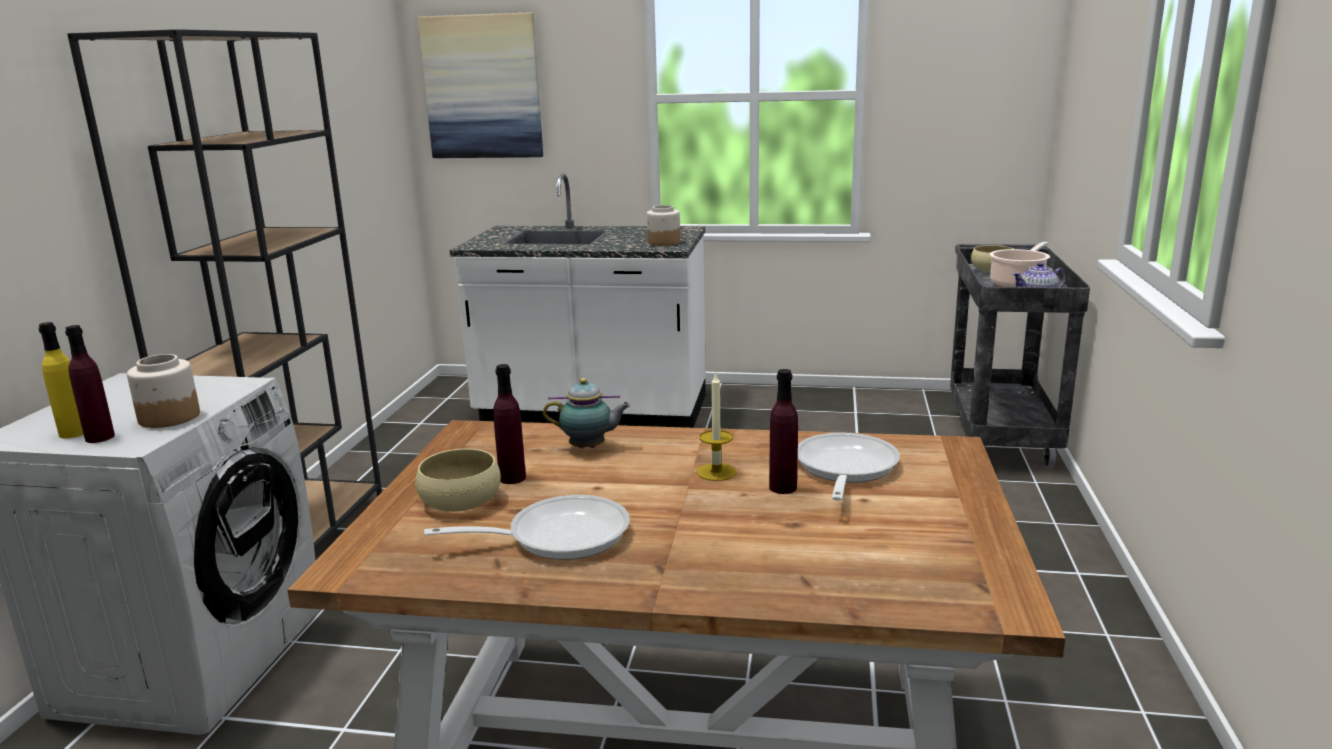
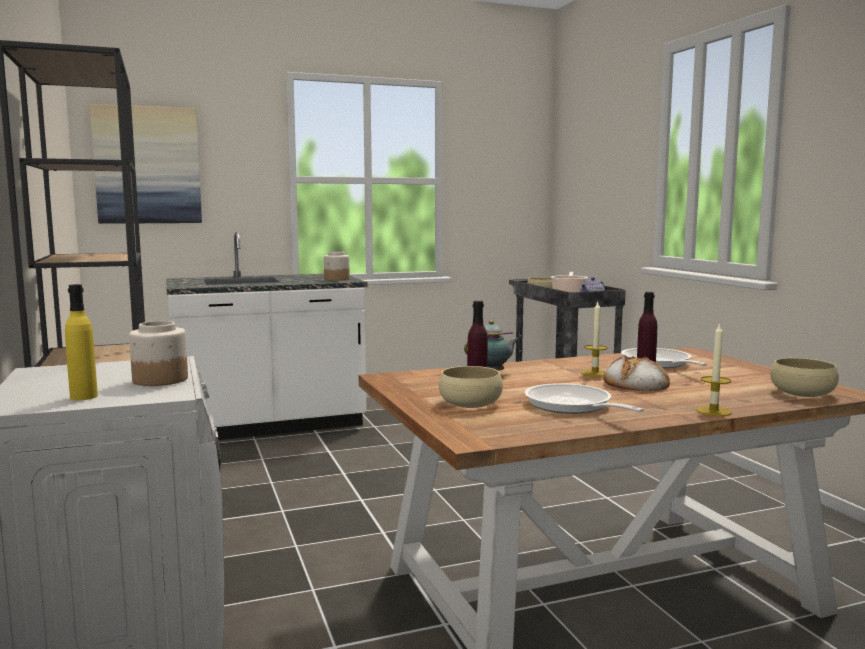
camera: 30 degrees left, 10 degrees down
purple bottle [65,325,115,443] -> none
frying pan [424,495,630,560] -> frying pan turned 75 degrees counterclockwise [525,383,644,414]
none -> bread [603,355,670,391]
none -> candle [696,322,732,416]
none -> beige bowl [771,358,839,397]

